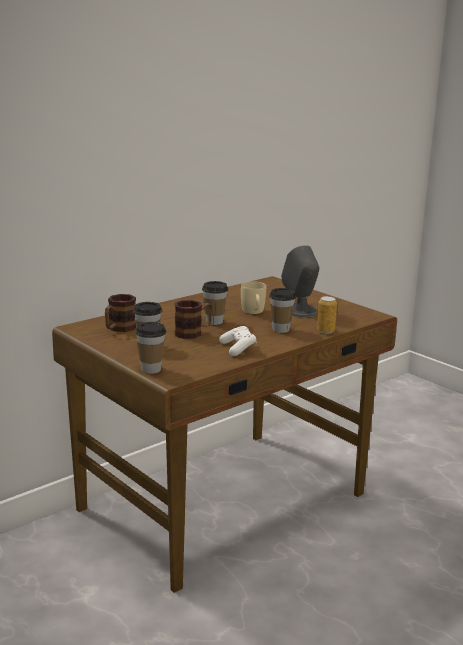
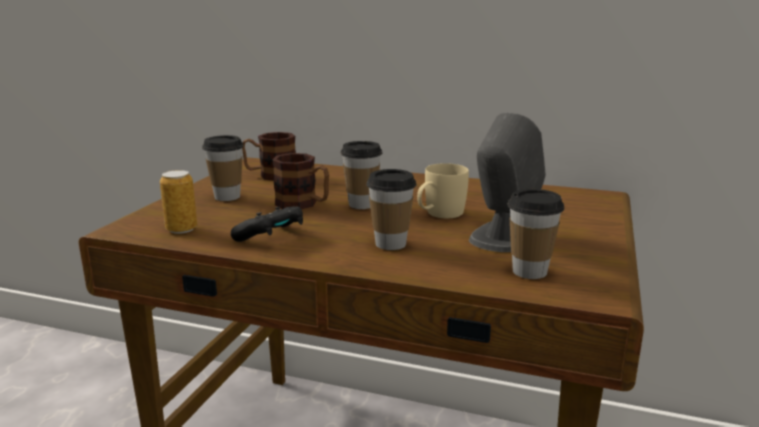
camera: 60 degrees right, 0 degrees up
cup [135,322,166,374] -> cup moved to [508,189,564,279]
white game controller [219,326,257,356] -> black game controller [231,206,303,242]
can [317,296,337,334] -> can moved to [160,170,197,234]

